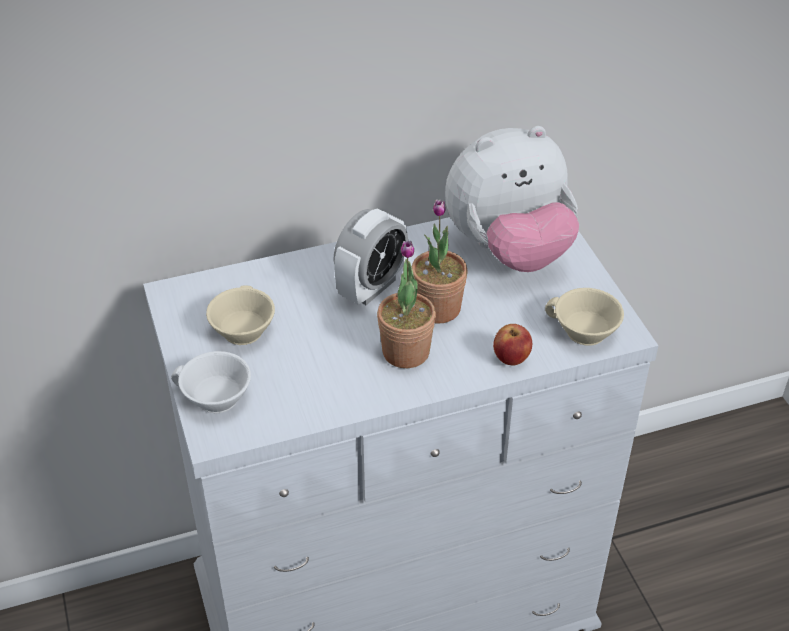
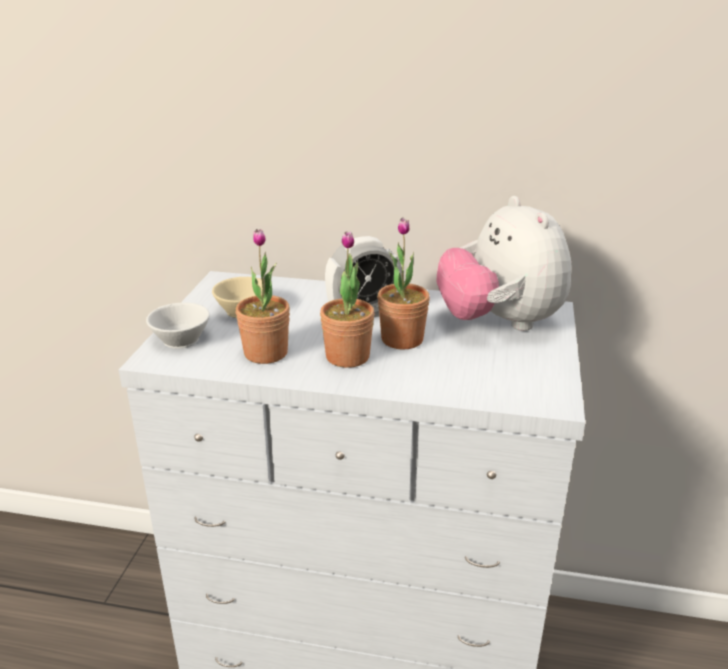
camera: 30 degrees right, 15 degrees down
plush toy [445,126,579,272] -> plush toy turned 60 degrees clockwise [436,196,572,331]
apple [493,324,532,365] -> none
beige cup [545,288,624,346] -> none
none -> potted plant [236,229,290,364]

